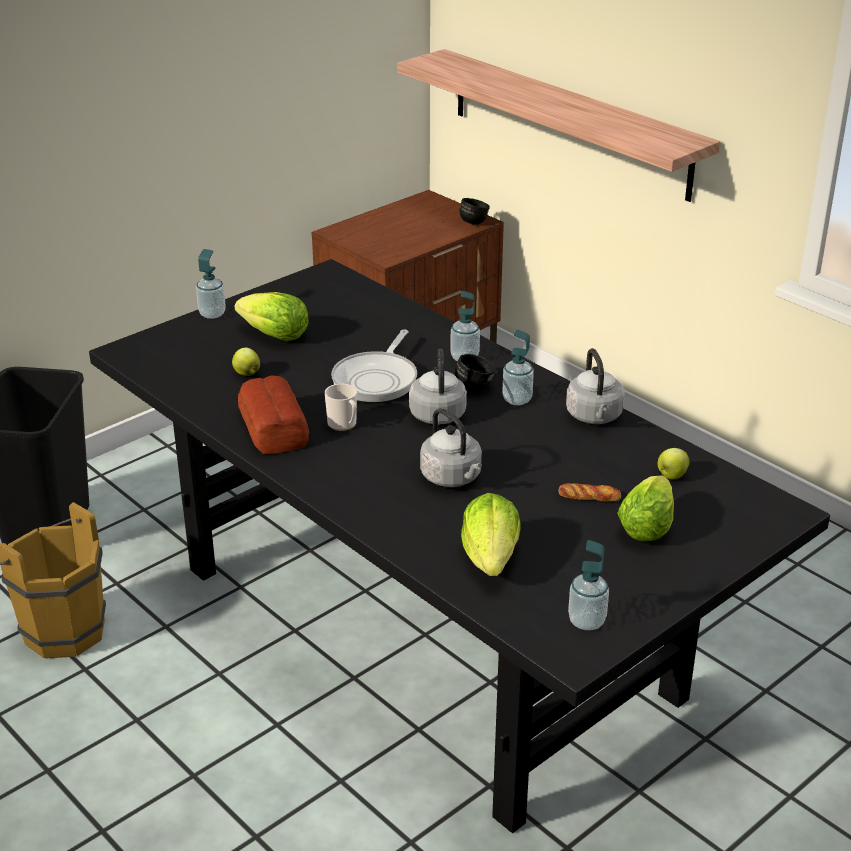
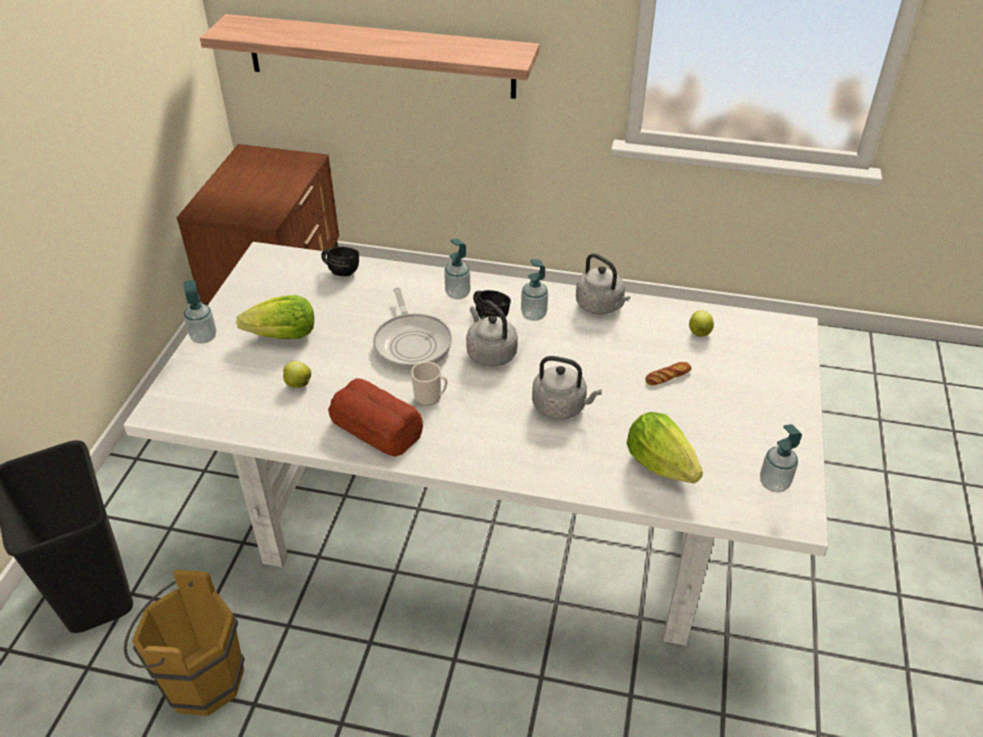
camera: 35 degrees left, 10 degrees up
black dining table [89,259,830,833] -> white dining table [124,242,828,646]
black mug [459,198,490,225] -> black mug moved to [321,247,359,276]
lettuce [618,476,674,541] -> none

